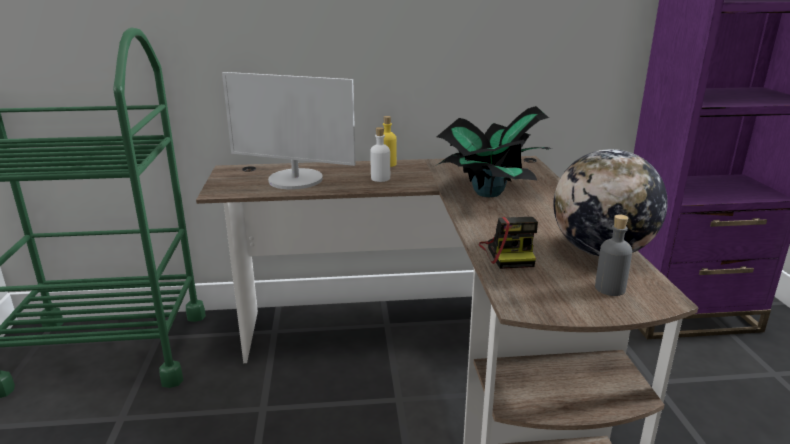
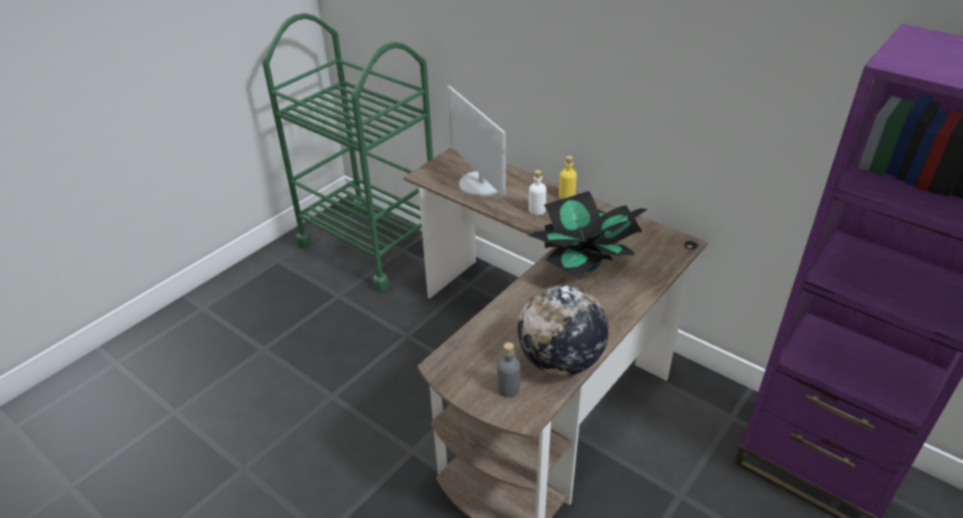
camera: 45 degrees right, 15 degrees up
camera [479,217,538,269] -> none

